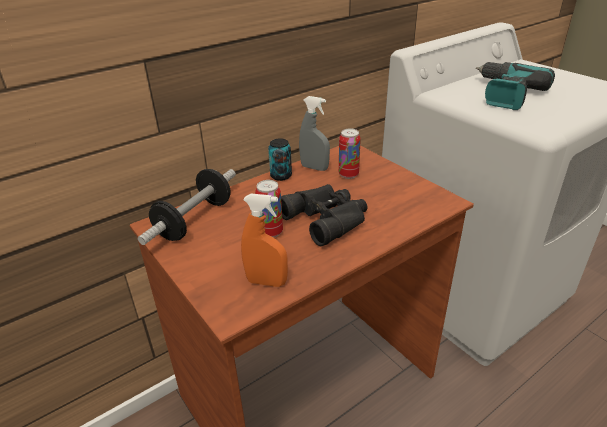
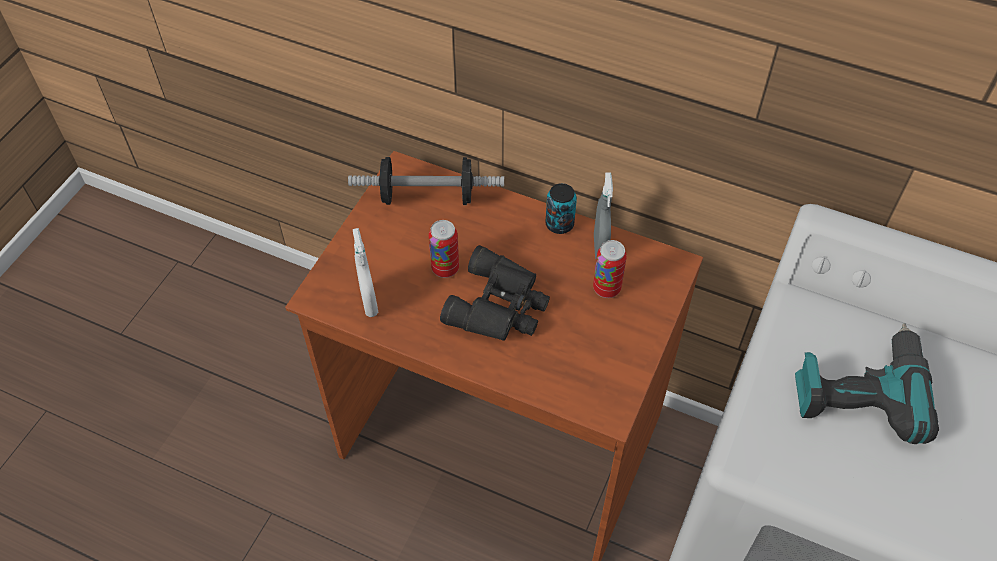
camera: 60 degrees right, 20 degrees up
orange spray bottle [241,194,288,287] -> white spray bottle [353,228,378,317]

